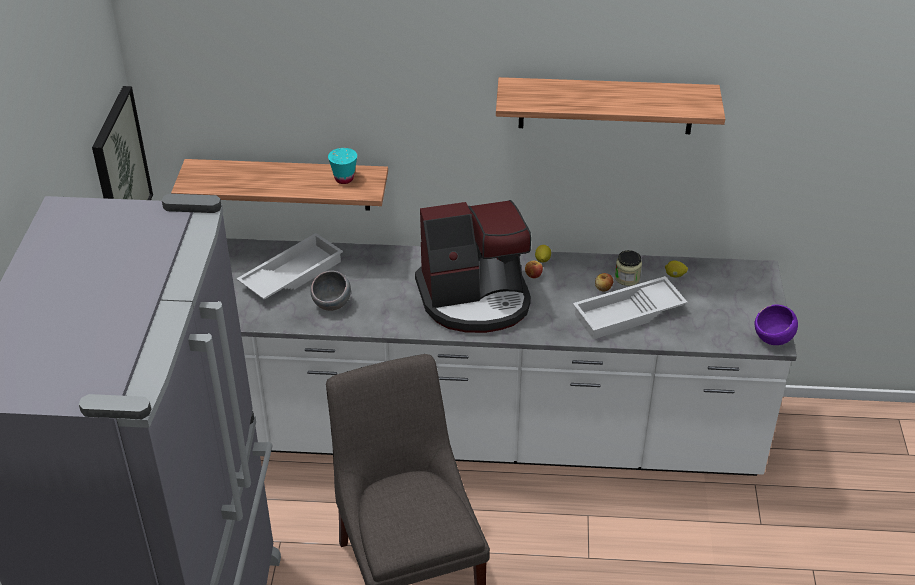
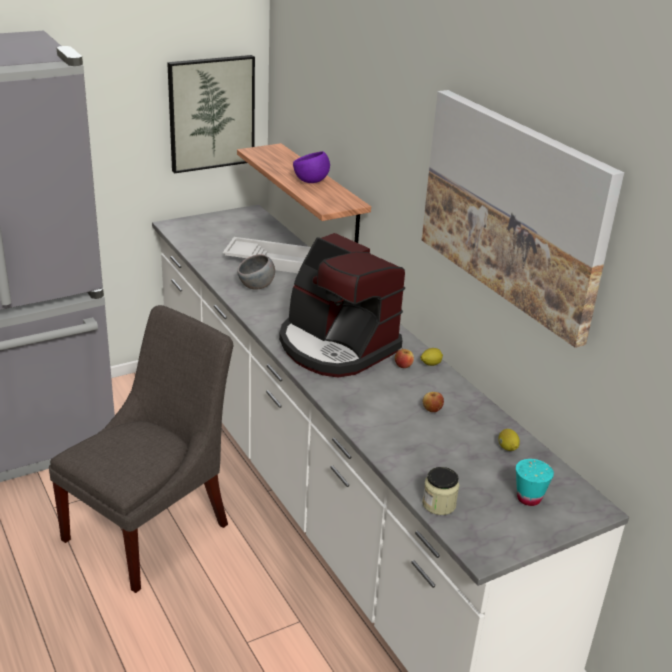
camera: 55 degrees right, 10 degrees down
turquoise cup [328,148,357,184] -> turquoise cup moved to [516,459,554,506]
shelf [496,77,725,134] -> picture [422,90,624,348]
white tray [573,276,688,339] -> none
jar [615,250,642,286] -> jar moved to [422,467,459,515]
purple bowl [754,304,798,345] -> purple bowl moved to [293,151,330,183]

